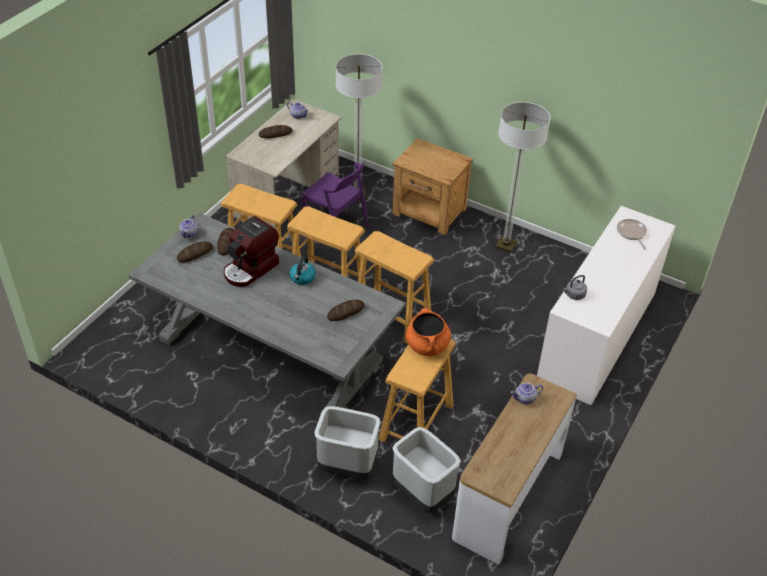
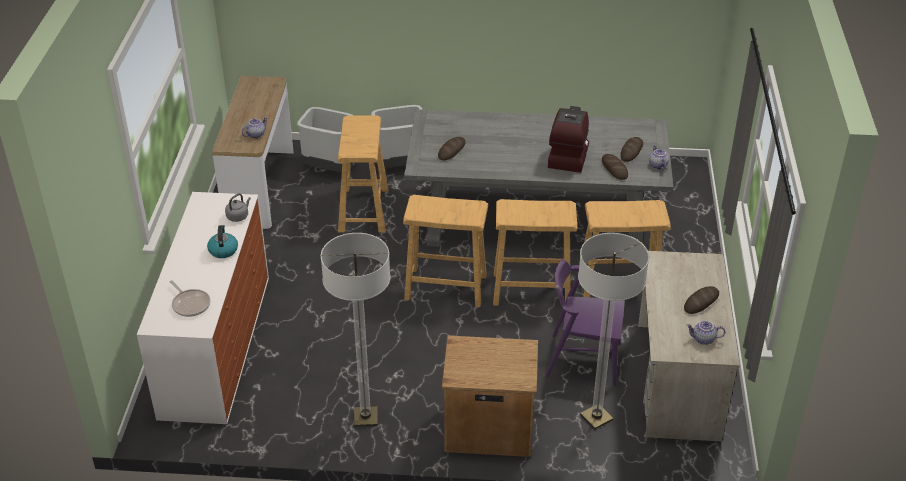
camera: 155 degrees right, 5 degrees down
kettle [290,256,316,285] -> kettle moved to [207,225,238,258]
orange cooking pot [406,308,451,356] -> none

